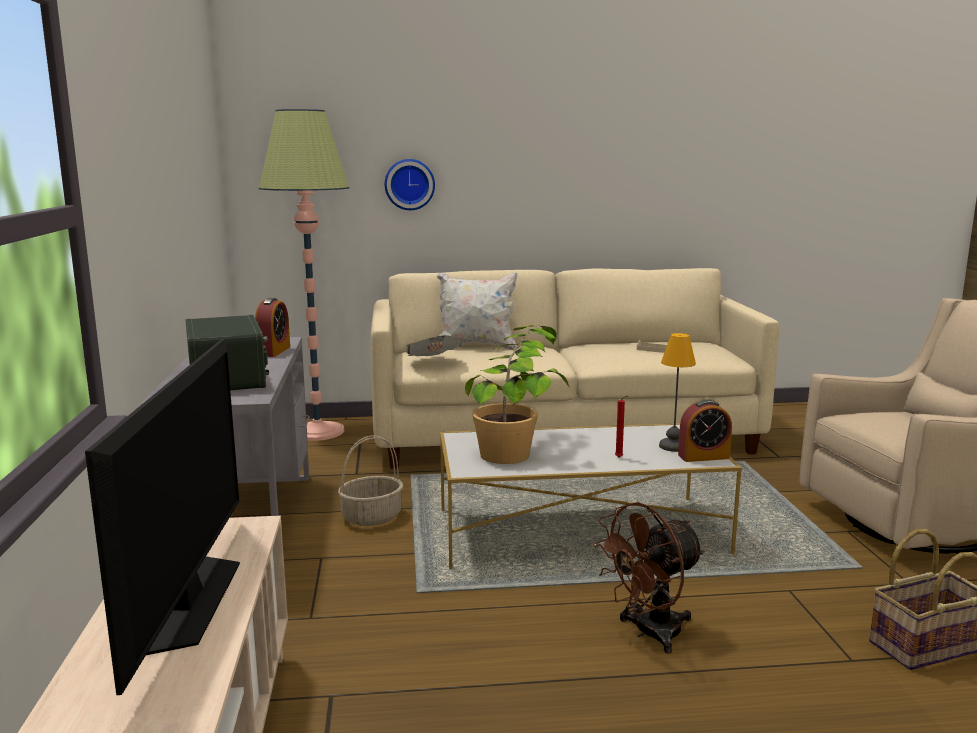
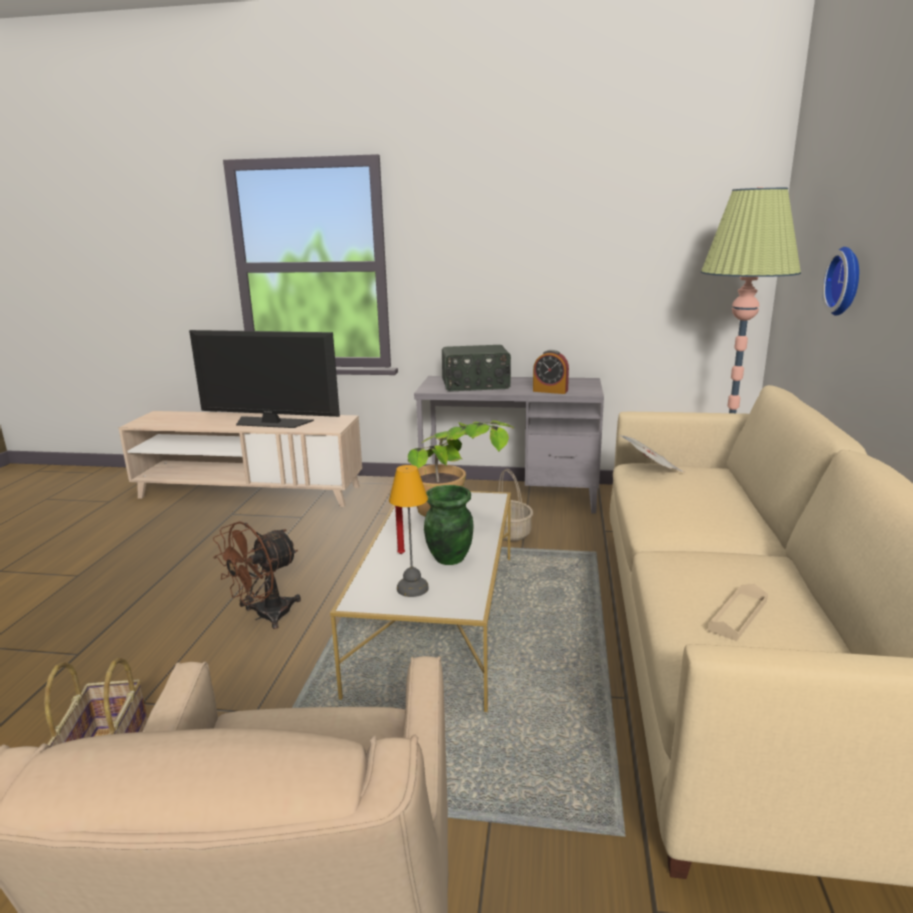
camera: 105 degrees right, 5 degrees up
white pillow [437,273,518,350] -> none
brown fan [593,502,705,654] -> brown fan turned 120 degrees counterclockwise [213,521,301,629]
alarm clock [678,399,732,462] -> none
none -> green vase [424,485,474,565]

